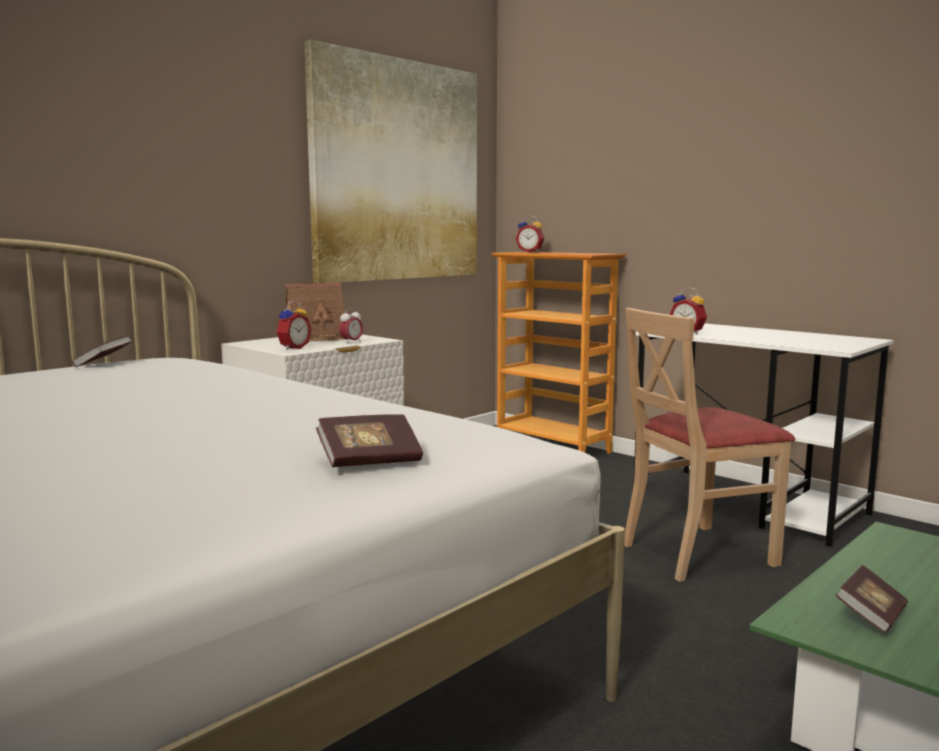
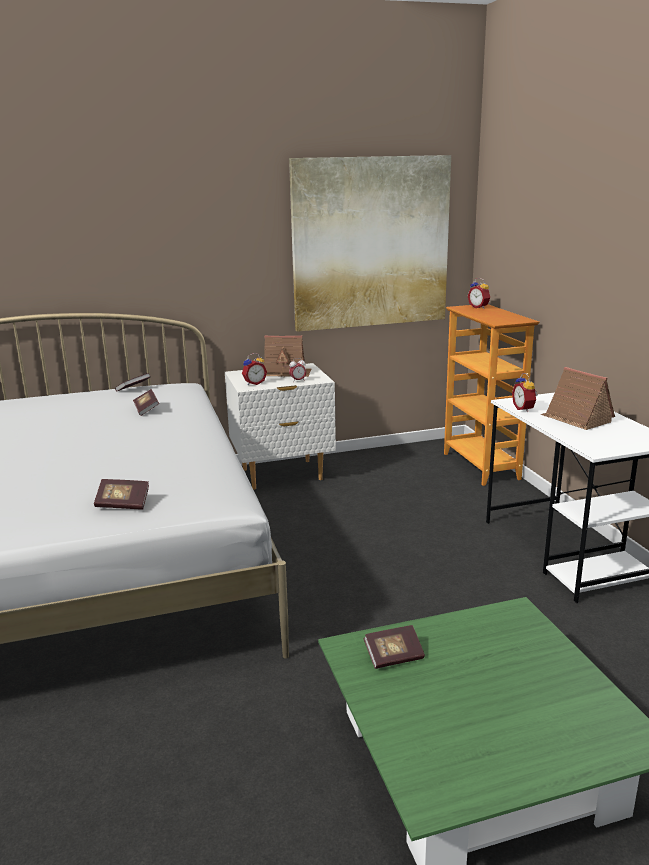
camera: 30 degrees right, 10 degrees up
beige chair [624,308,795,582] -> none
none -> book [133,389,159,416]
none -> toy house [541,367,615,430]

